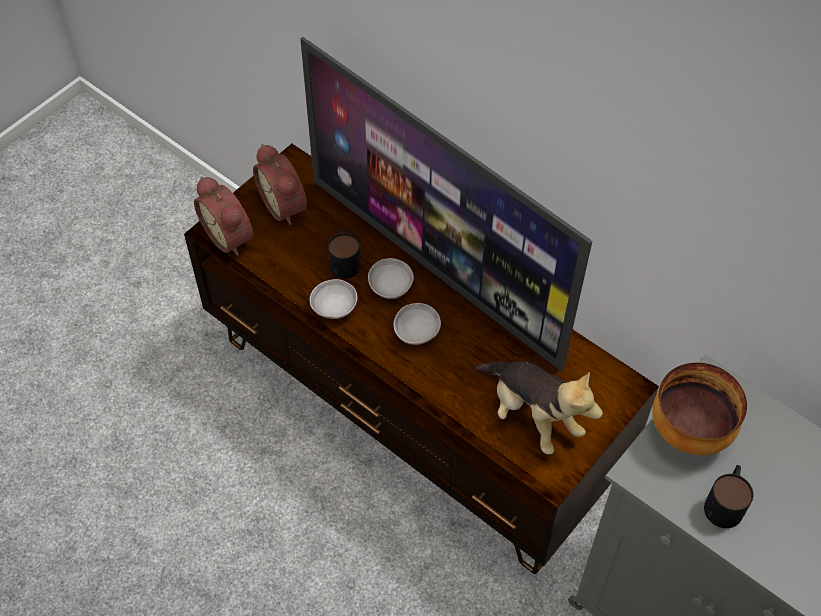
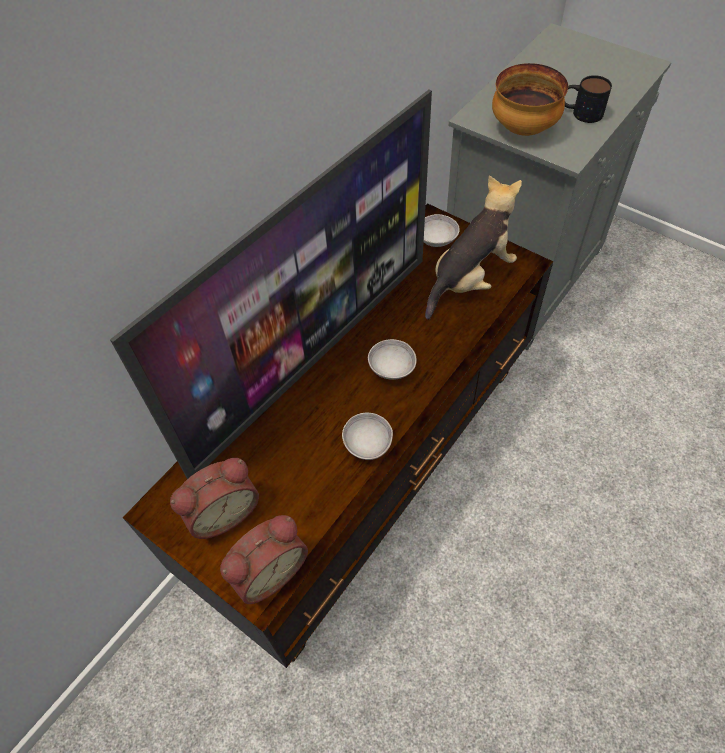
camera: 90 degrees left, 0 degrees up
mug [328,228,361,279] -> none
grey bowl [368,258,414,299] -> grey bowl moved to [424,214,460,247]

